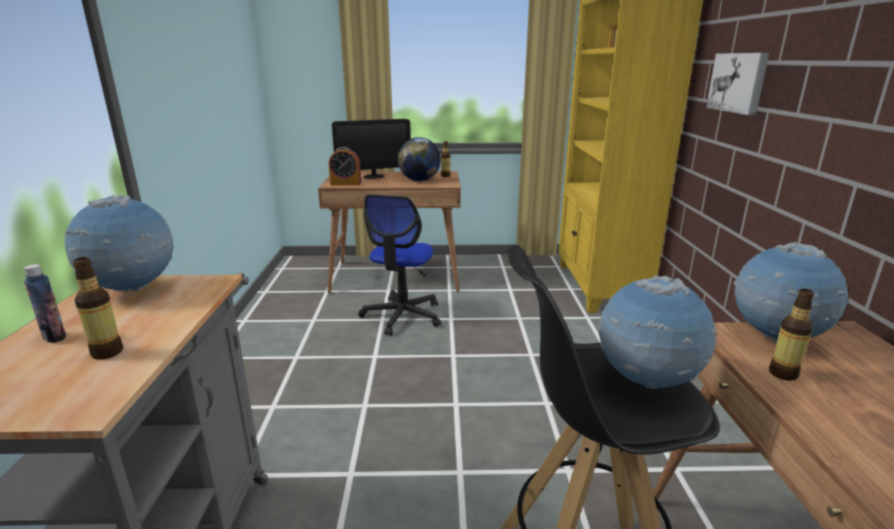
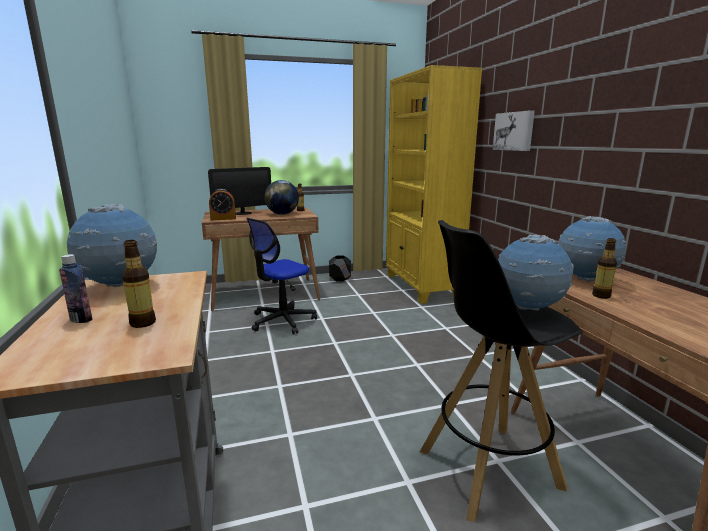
camera: 15 degrees left, 5 degrees down
office chair [358,194,441,336] -> office chair turned 45 degrees clockwise [246,218,317,334]
none -> black planter [329,256,351,282]

